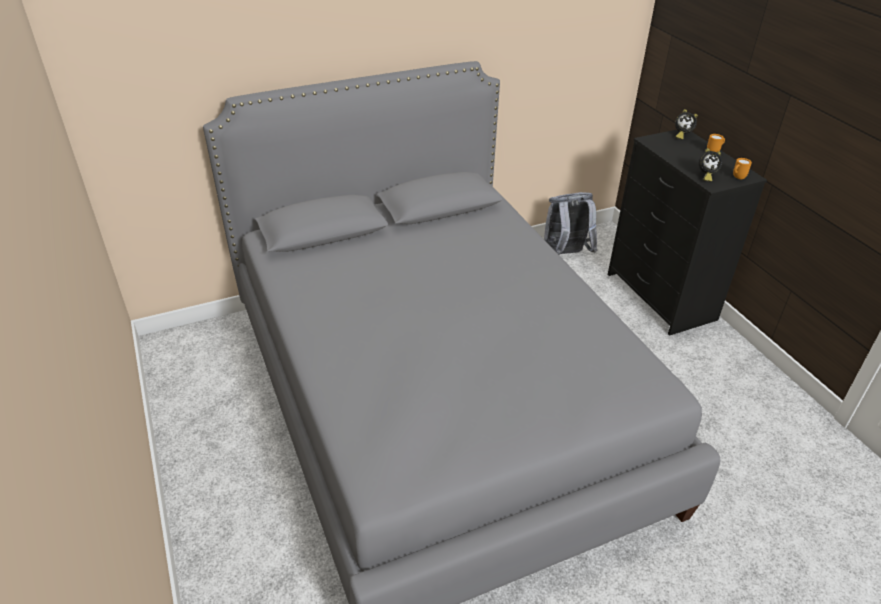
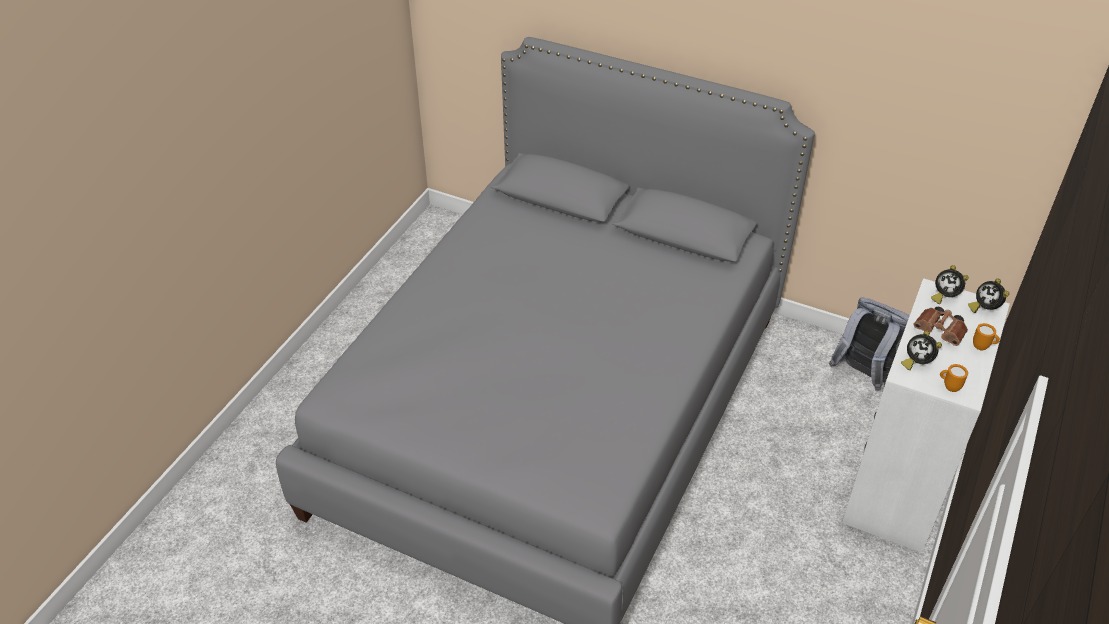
camera: 50 degrees right, 5 degrees up
black dresser [608,130,767,336] -> white dresser [842,278,1010,553]
none -> brown binoculars [914,307,968,346]
none -> alarm clock [931,265,968,304]

